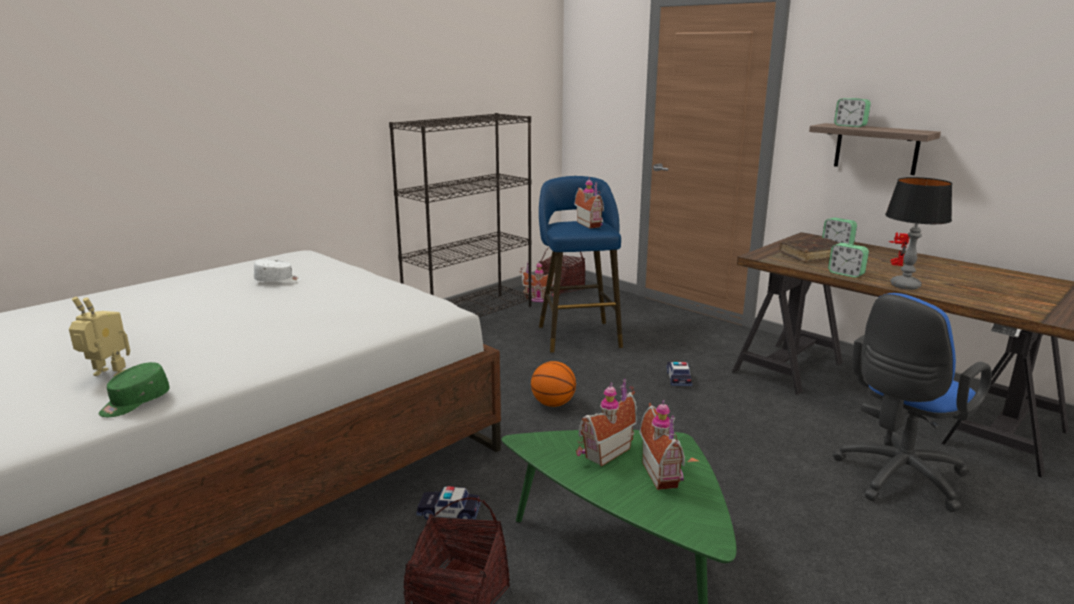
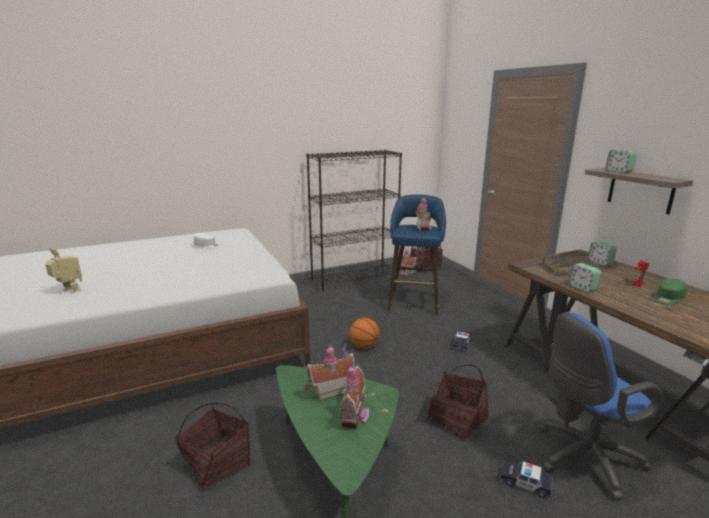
camera: 20 degrees right, 0 degrees up
green cap [99,362,170,417] -> green cap moved to [655,278,687,305]
toy car [416,486,481,520] -> toy car moved to [500,461,553,498]
table lamp [885,177,952,290] -> none
none -> basket [428,365,488,442]

